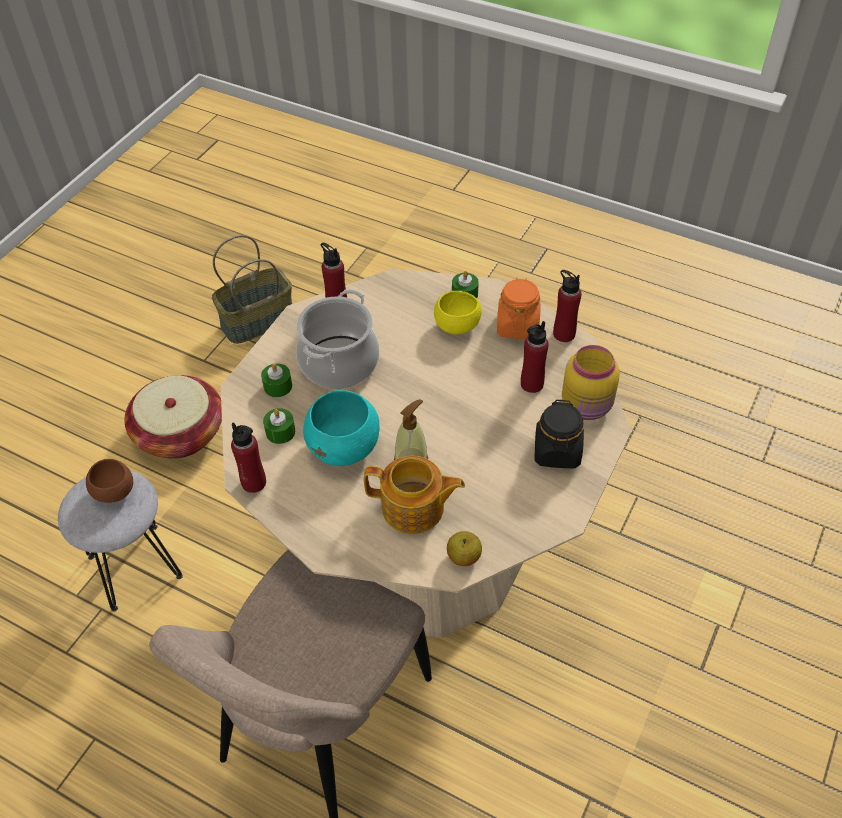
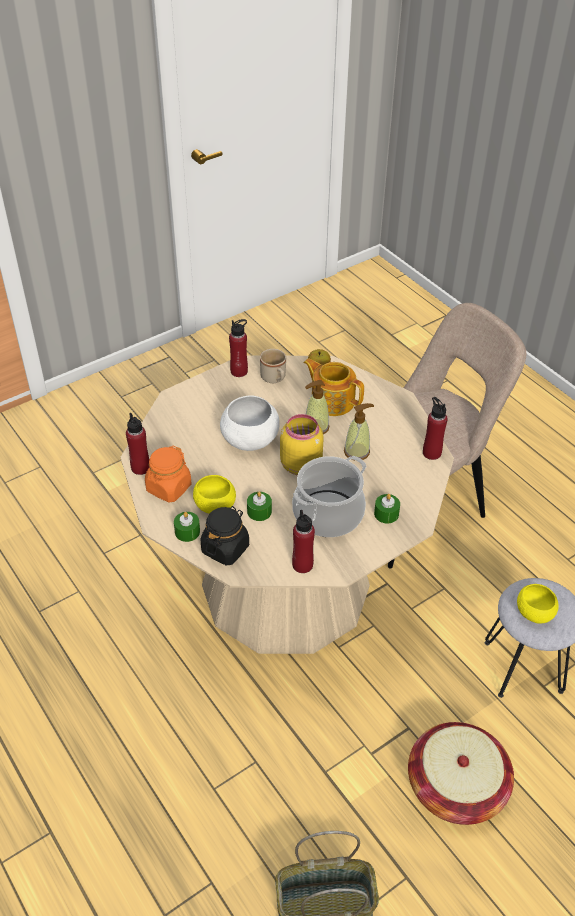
camera: 155 degrees left, 5 degrees down
brown bowl [86,459,133,503] -> yellow bowl [517,584,559,624]
green candle [263,408,295,444] -> green candle moved to [247,491,272,521]
turquoise bowl [303,390,379,466] -> soap dispenser [344,403,374,461]
red bottle [521,321,549,393] -> red bottle moved to [229,319,248,377]
black jar [534,399,584,468] -> black jar moved to [201,506,249,566]
yellow jar [562,345,620,420] -> yellow jar moved to [280,414,324,475]
none -> white bowl [220,395,280,451]
none -> beige mug [260,349,286,383]

